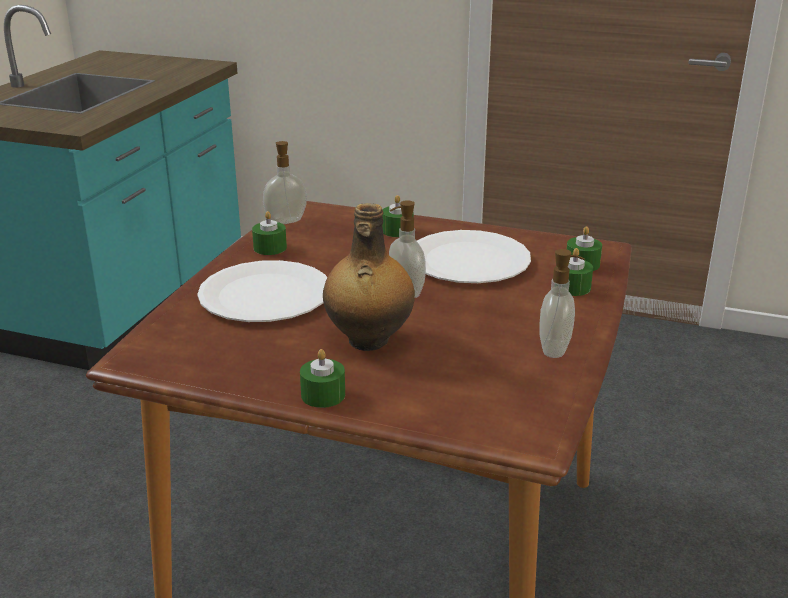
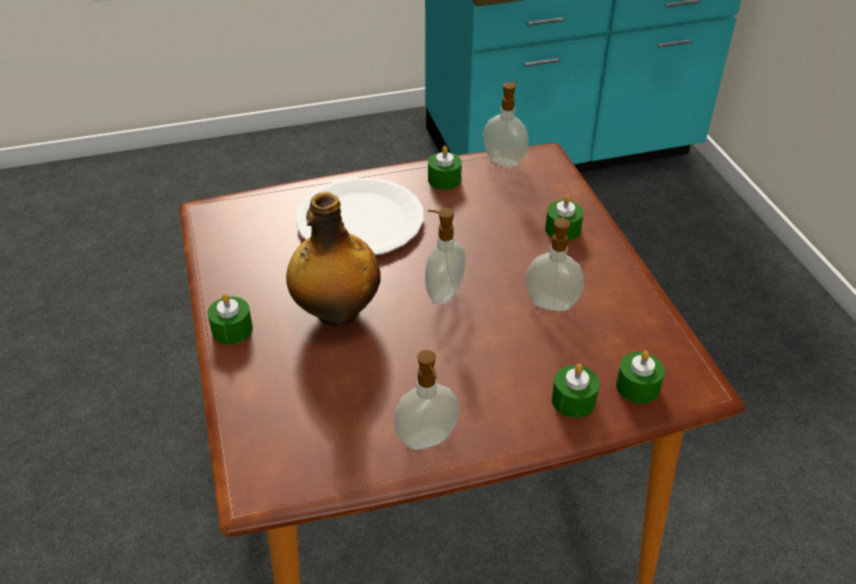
camera: 55 degrees right, 15 degrees up
white plate [417,230,531,283] -> soap dispenser [526,214,584,311]

